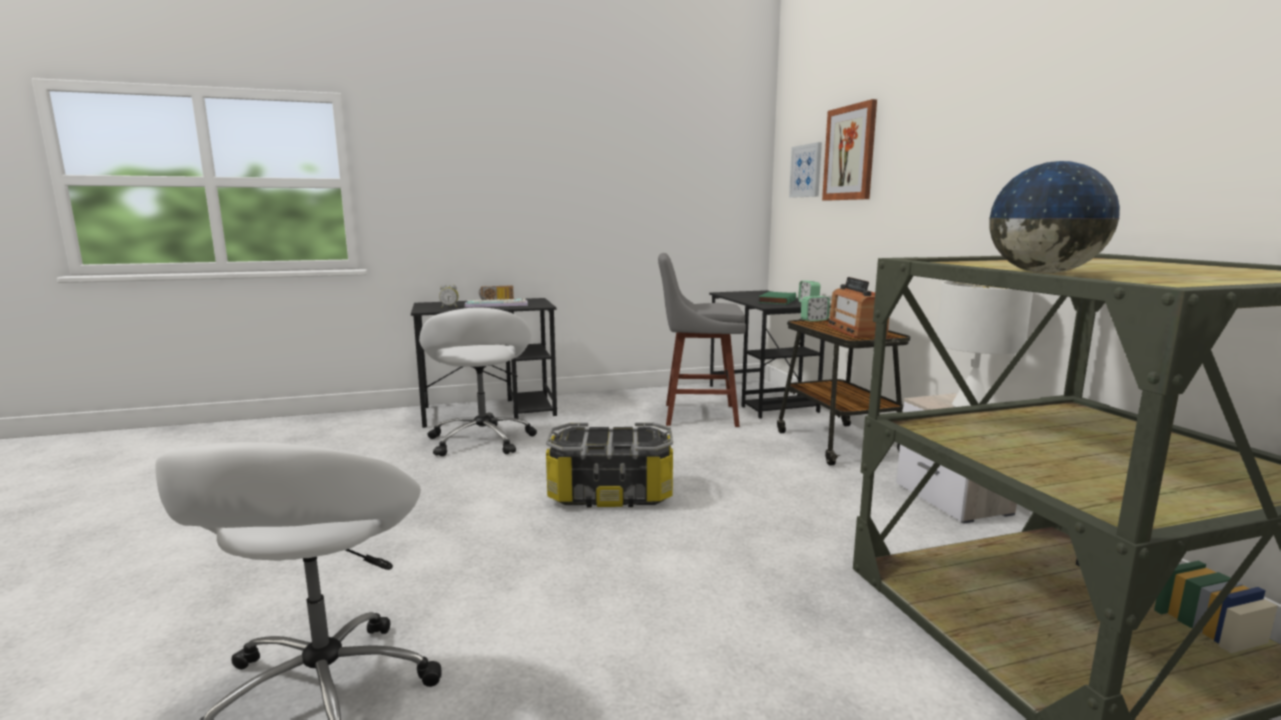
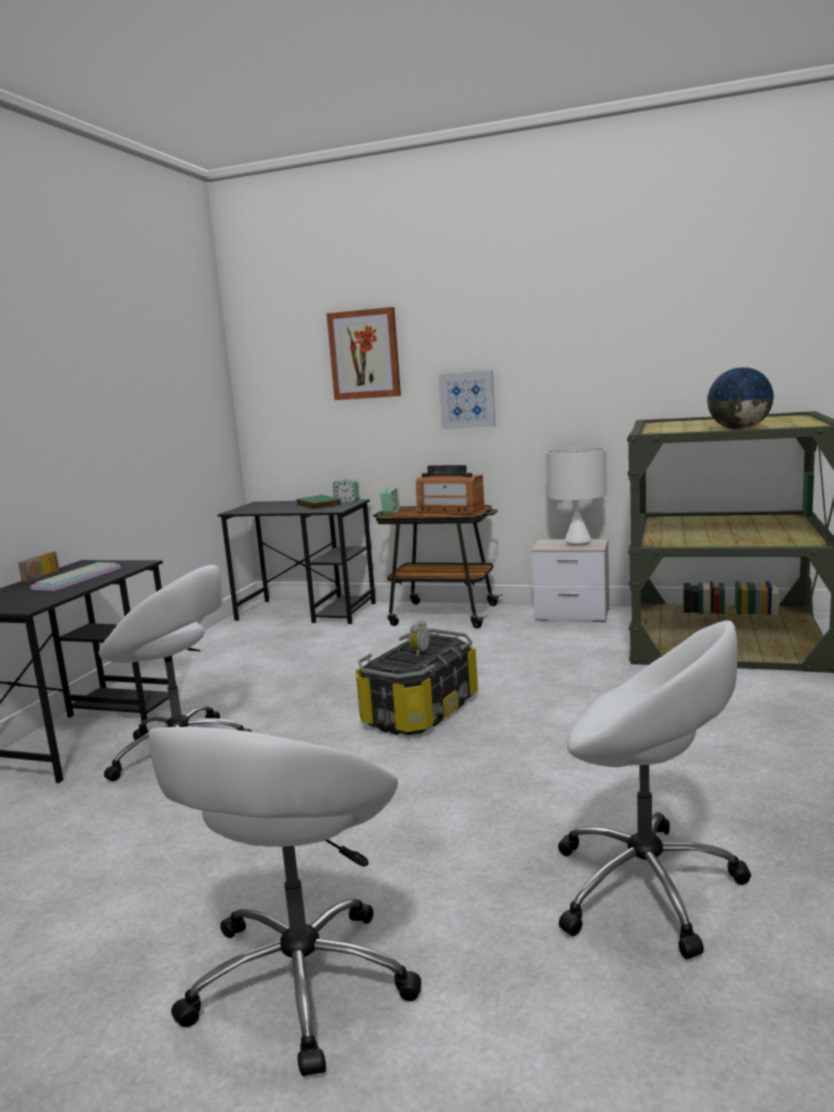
camera: 55 degrees left, 0 degrees up
alarm clock [439,284,459,307] -> alarm clock moved to [409,620,430,656]
grey stool [658,253,746,427] -> none
picture [789,142,822,198] -> picture moved to [438,370,495,429]
none -> white office chair [149,727,421,1076]

